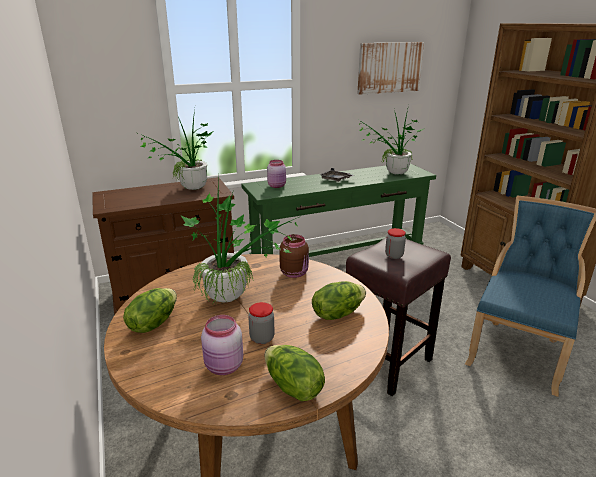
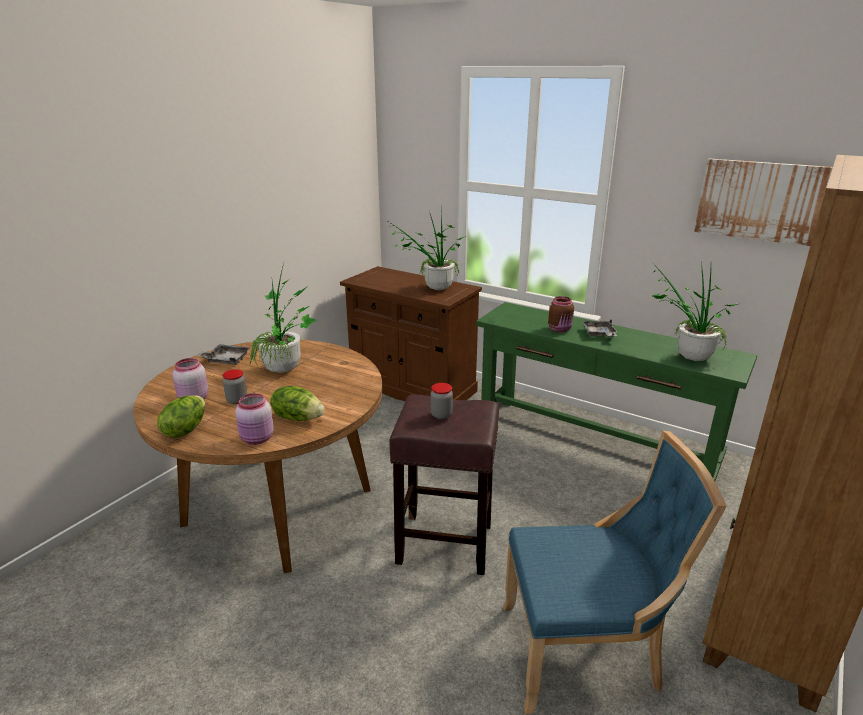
camera: 55 degrees right, 0 degrees up
lettuce [123,288,177,333] -> grey tray [197,344,250,365]
pink jar [267,160,286,188] -> pink jar moved to [235,393,274,445]
brown jar [279,234,309,278] -> brown jar moved to [548,296,574,332]

